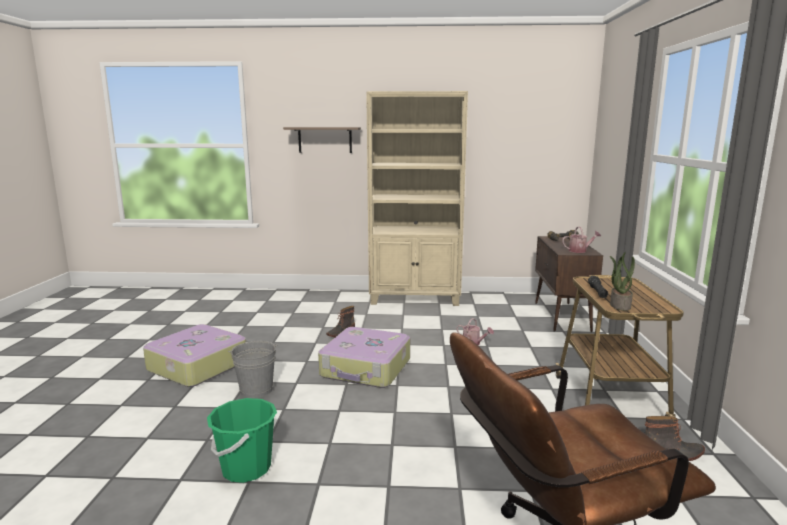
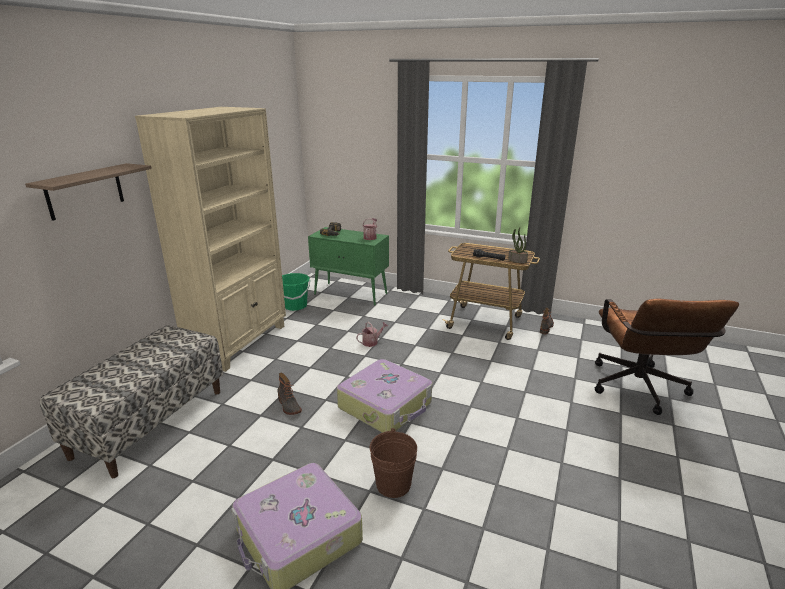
camera: 70 degrees left, 10 degrees up
green bucket [207,398,277,483] -> green bucket moved to [282,273,310,311]
grey bucket [228,341,278,398] -> brown bucket [370,428,417,498]
brown cabinet [535,236,603,332] -> green cabinet [308,227,389,306]
none -> bench [40,325,223,478]

